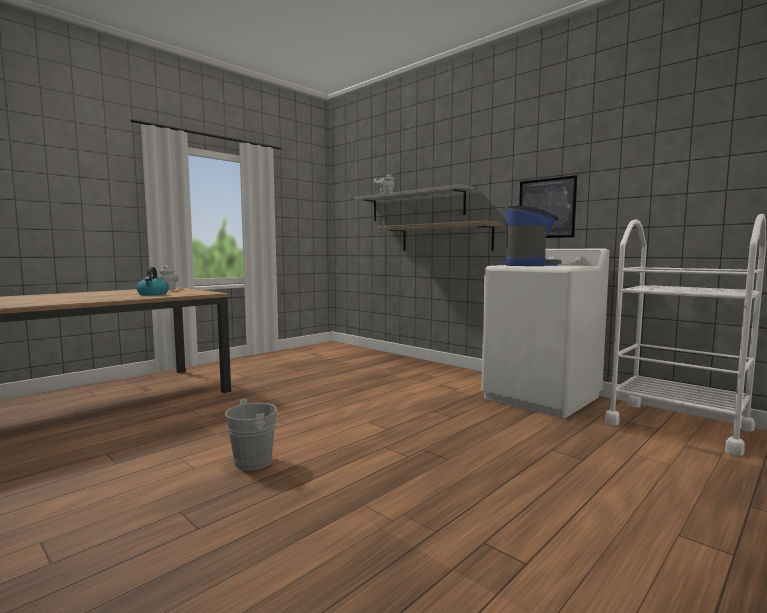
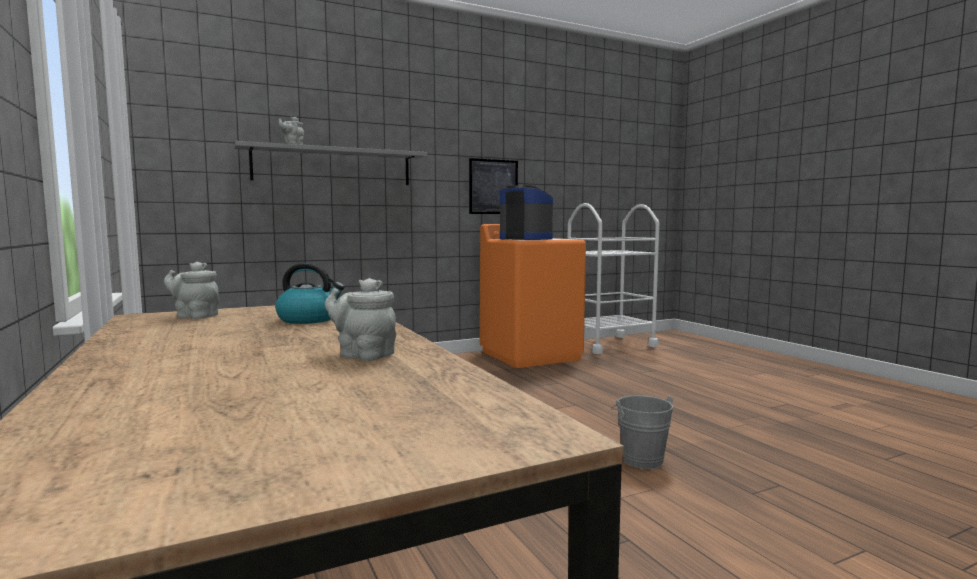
camera: 70 degrees left, 0 degrees up
shelf [378,221,504,251] -> none
white washing machine [481,249,610,418] -> orange washing machine [480,224,586,368]
none -> grey teapot [325,278,396,361]

